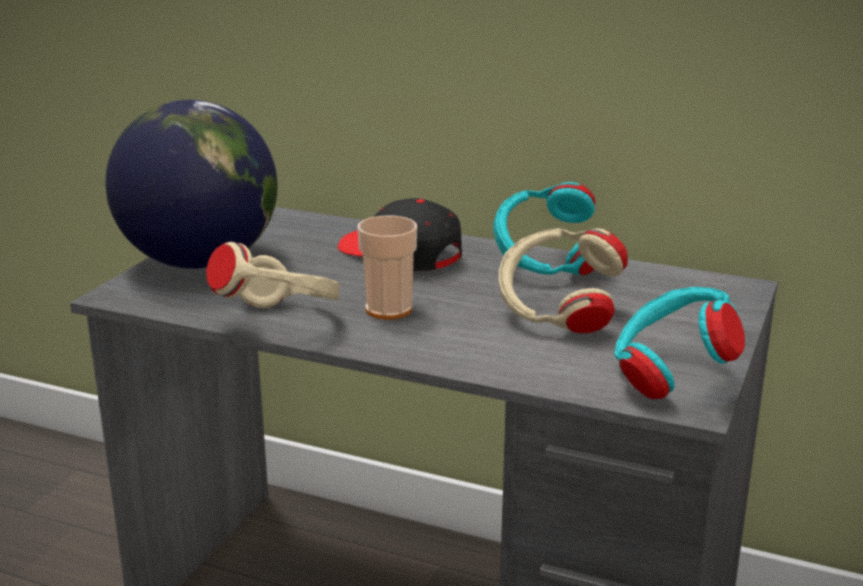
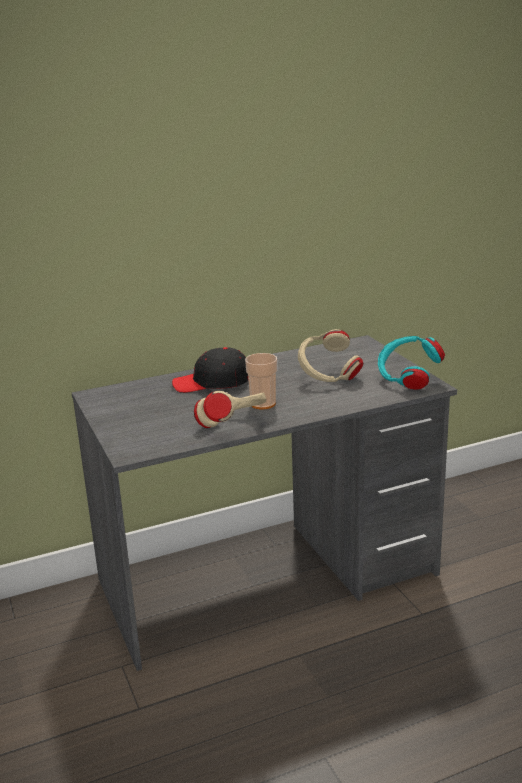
camera: 45 degrees left, 0 degrees up
globe [106,100,277,269] -> none
turquoise headphones [493,182,595,276] -> none

